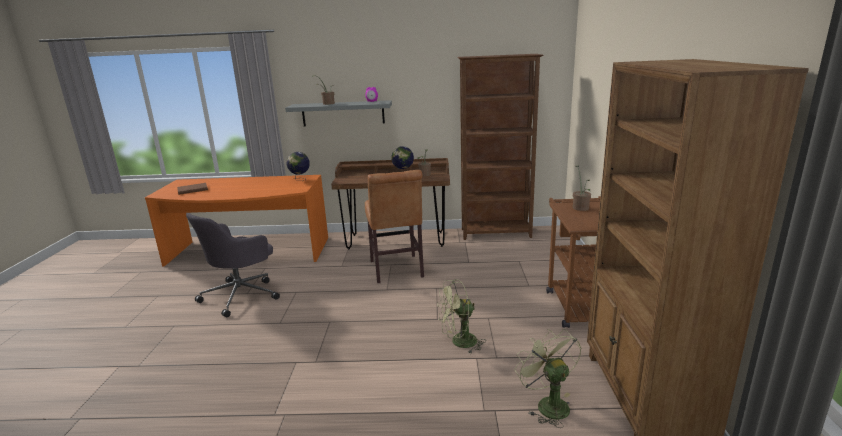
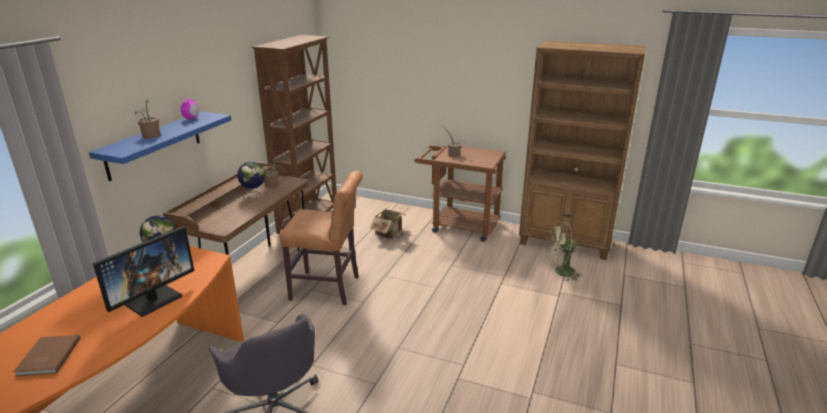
camera: 70 degrees left, 5 degrees up
grey shelf [285,100,392,126] -> blue shelf [89,112,231,181]
green fan [437,279,485,354] -> none
none -> monitor [93,226,194,317]
none -> cardboard box [369,205,408,239]

